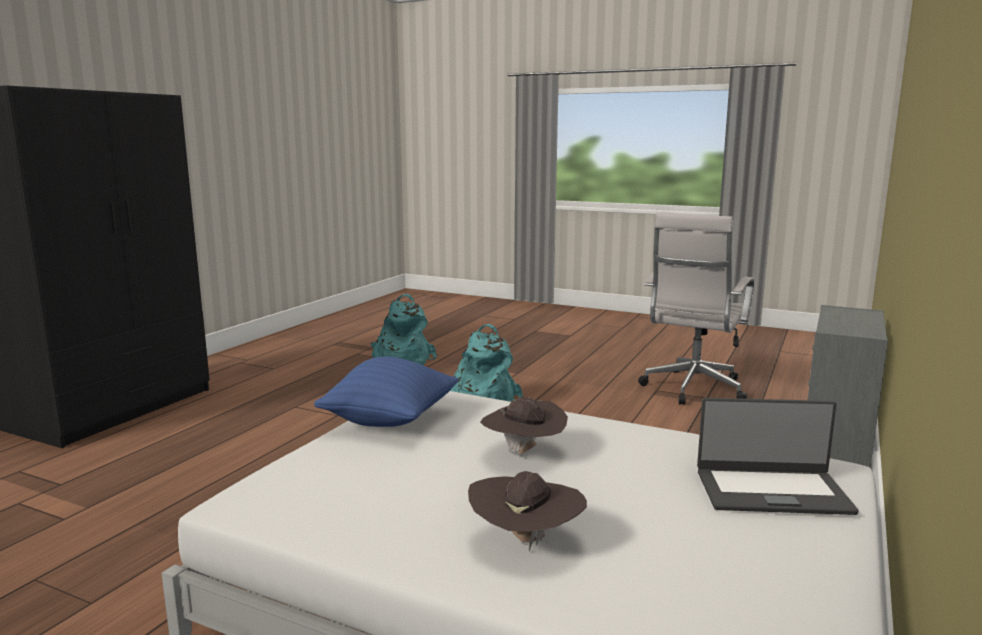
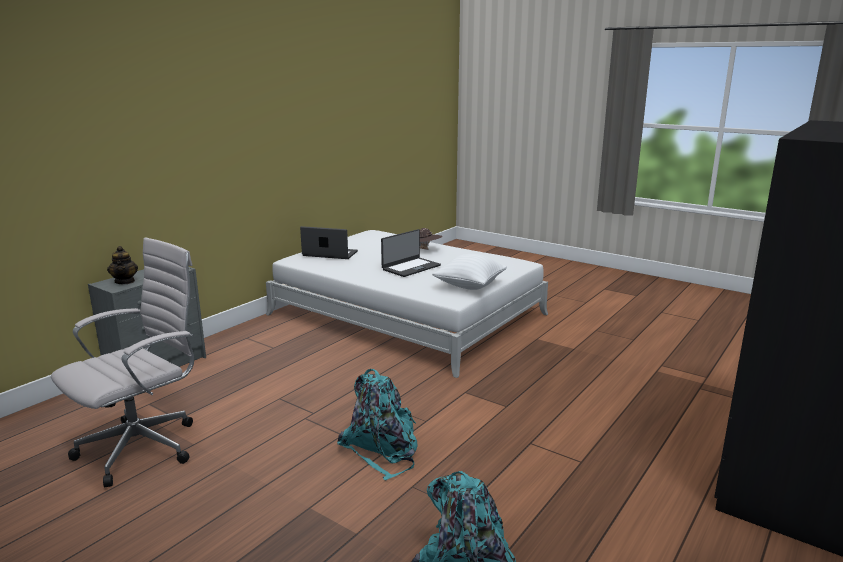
camera: 170 degrees left, 5 degrees up
blue pillow [314,357,459,427] -> white pillow [432,254,507,290]
brown hat [480,397,568,454] -> laptop [381,229,441,277]
none -> teapot [107,246,138,284]

